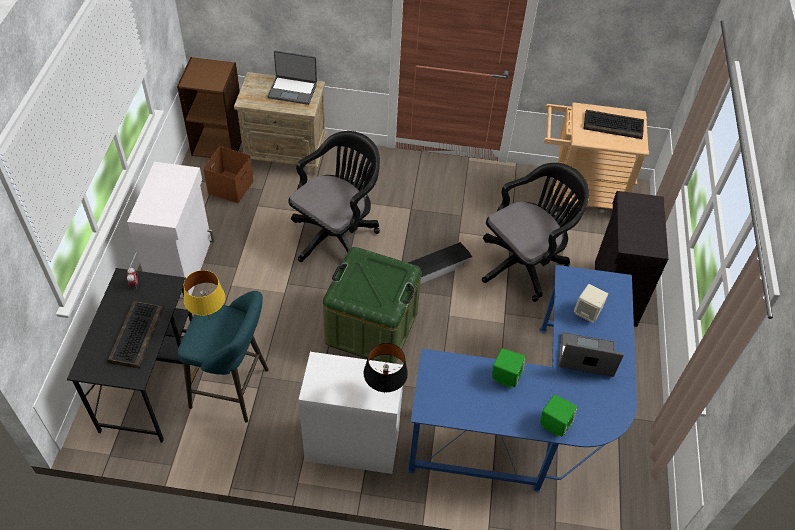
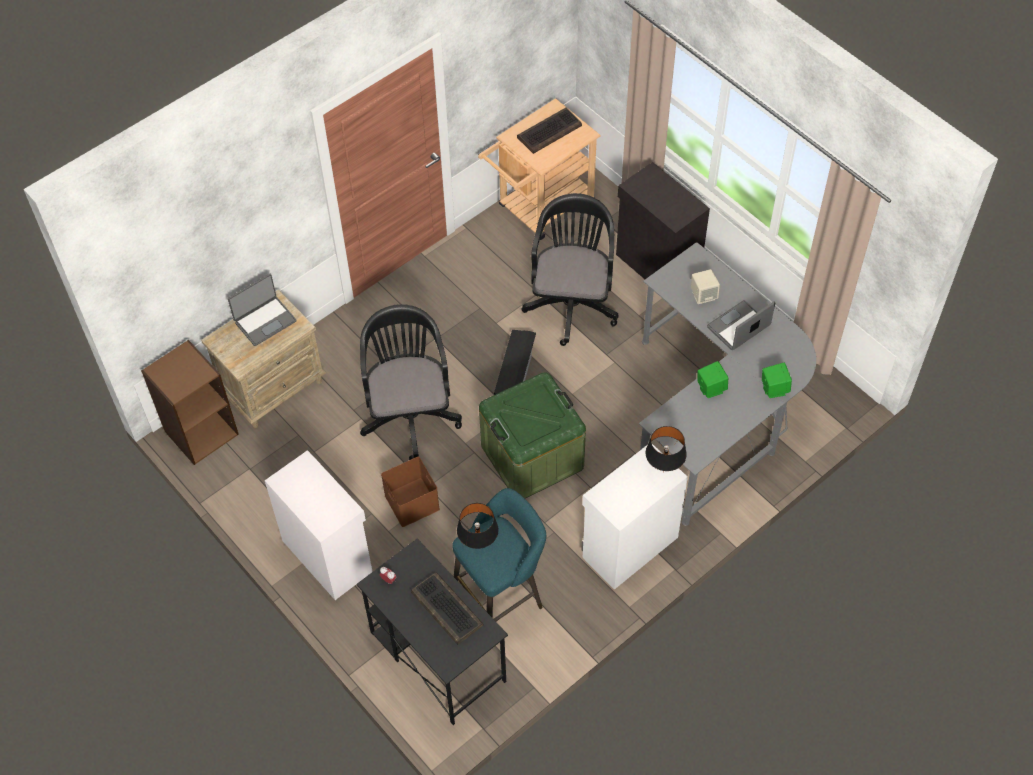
camera: 45 degrees left, 5 degrees up
yellow table lamp [184,270,225,320] -> black table lamp [457,503,499,549]
brown storage box [203,146,254,203] -> brown storage box moved to [381,457,440,527]
blue desk [407,265,637,492] -> grey desk [639,242,816,526]

